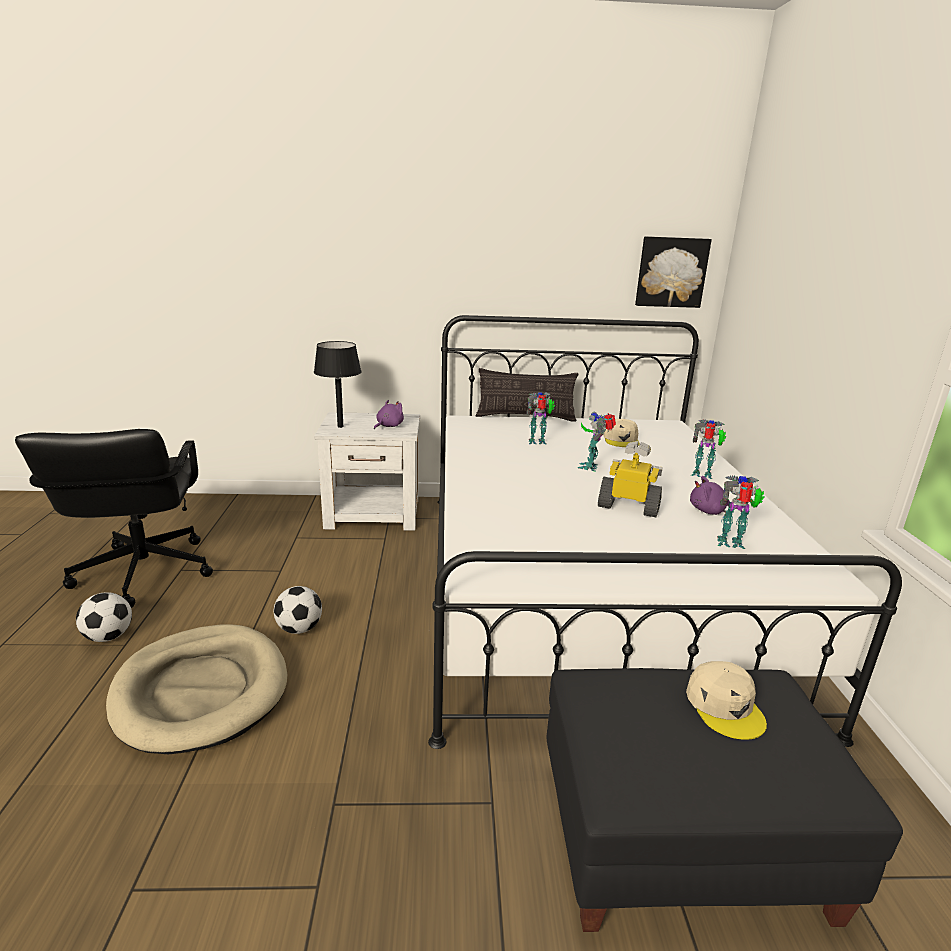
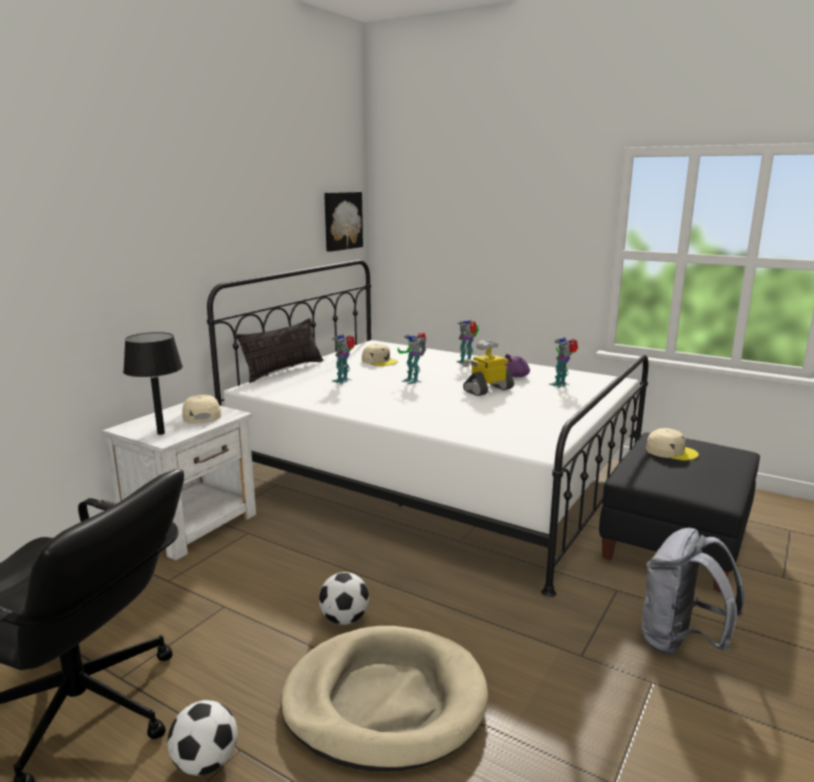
camera: 55 degrees left, 5 degrees down
purple plush toy [374,400,404,430] -> beige cap [182,395,221,424]
none -> grey backpack [642,528,745,655]

